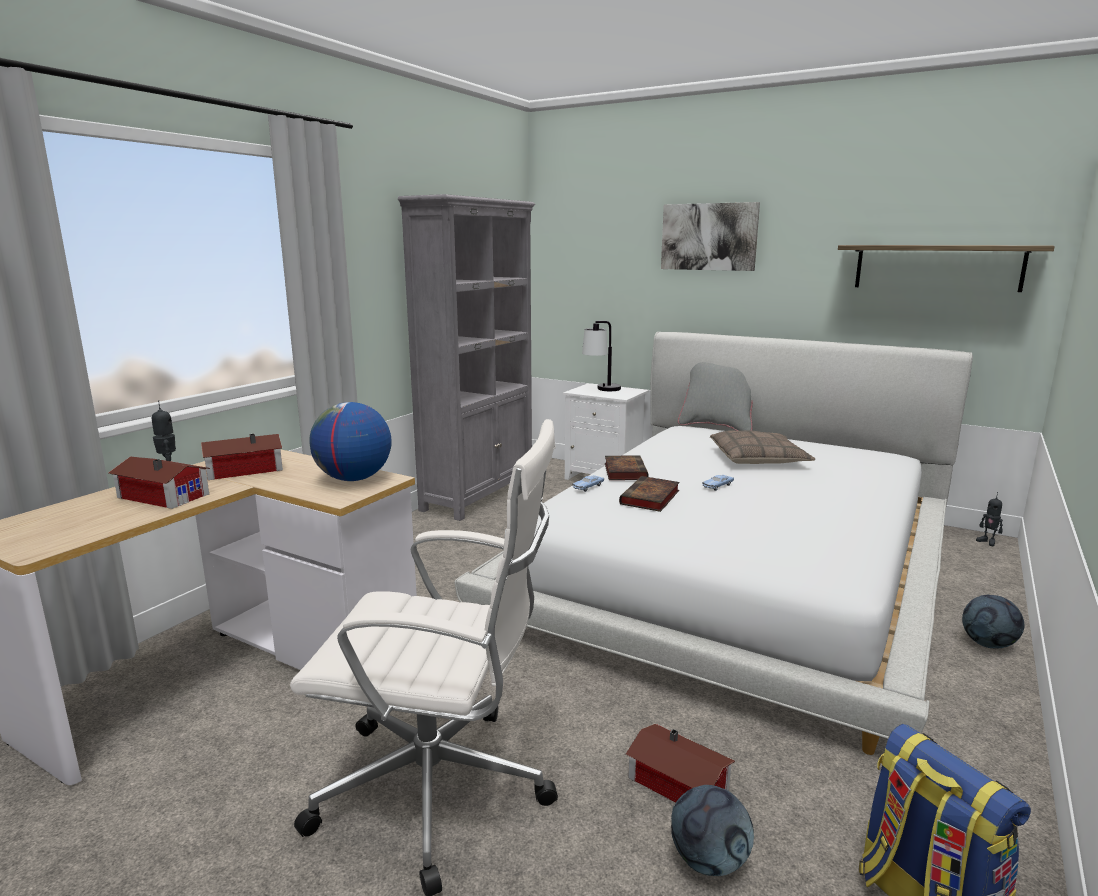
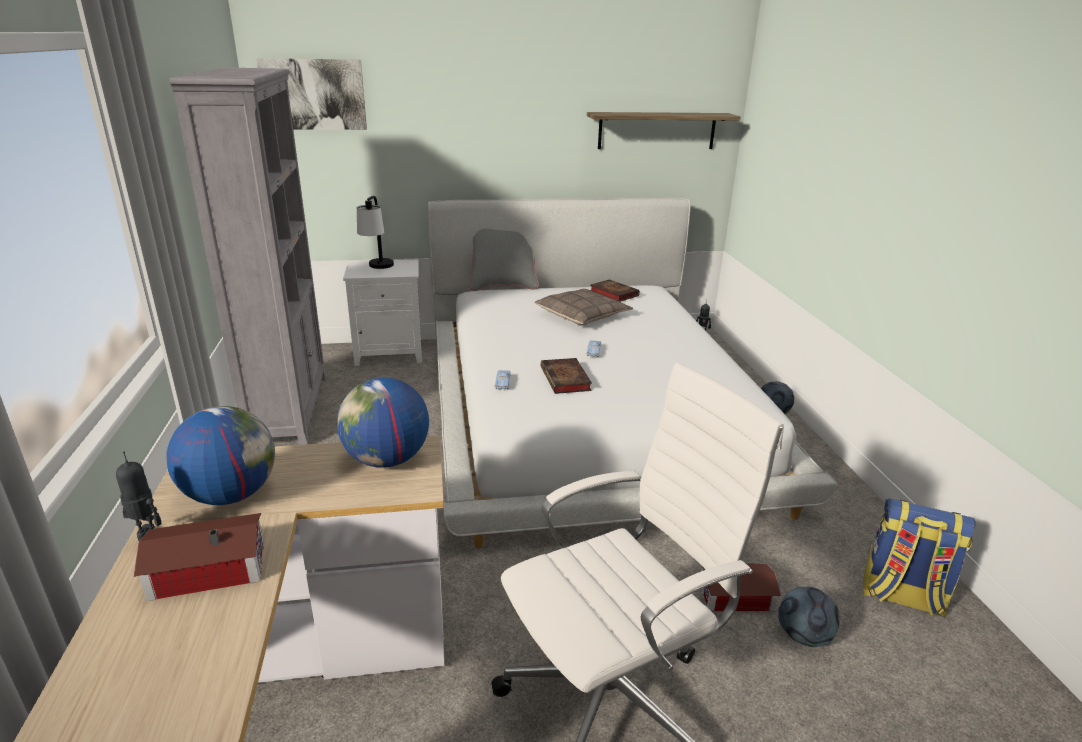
camera: 40 degrees left, 10 degrees up
toy house [201,434,283,480] -> globe [167,406,275,505]
book [605,455,648,480] -> book moved to [590,279,640,302]
picture [661,202,760,271] -> picture moved to [256,58,367,130]

